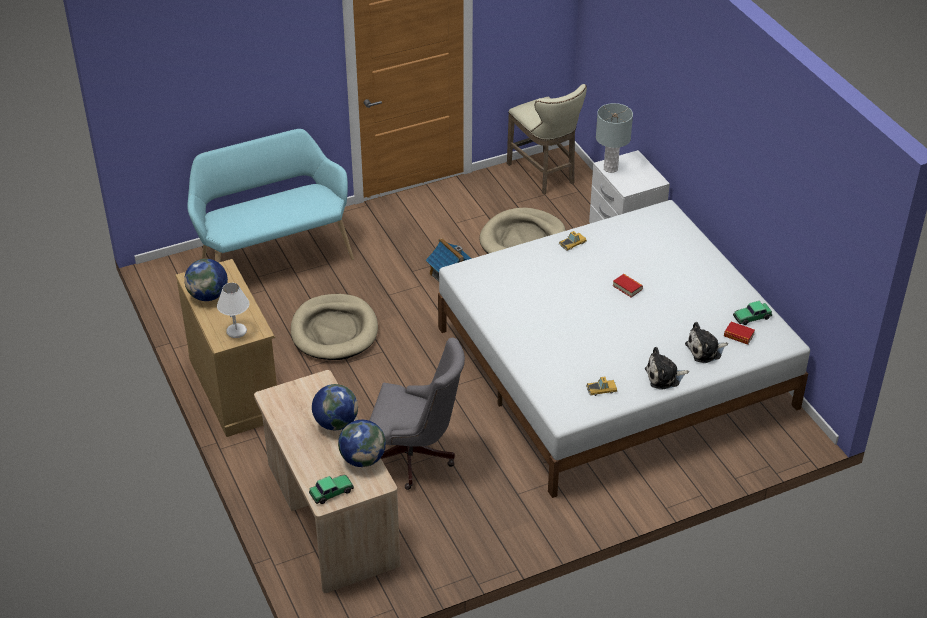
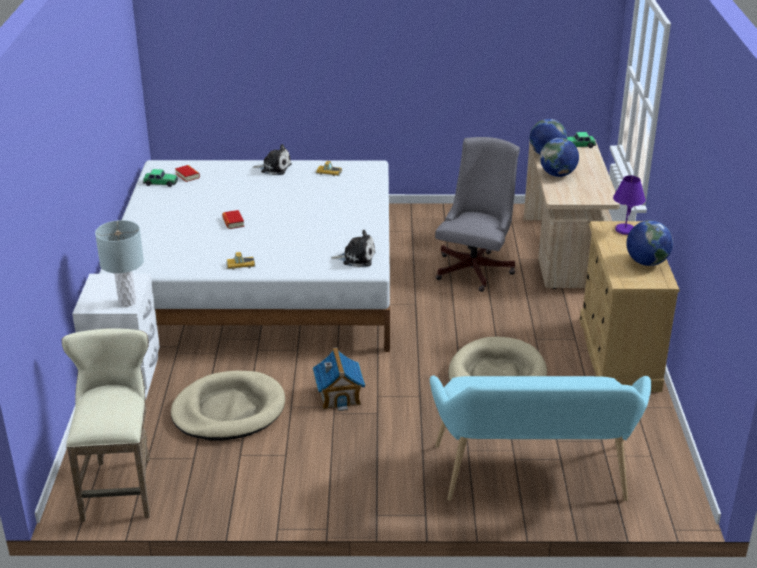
camera: 155 degrees left, 10 degrees down
white table lamp [217,283,249,338] -> purple table lamp [613,175,646,235]
grey office chair [369,338,465,490] -> grey office chair turned 75 degrees clockwise [435,137,520,292]
plush toy [685,322,728,363] -> plush toy moved to [331,230,375,267]

